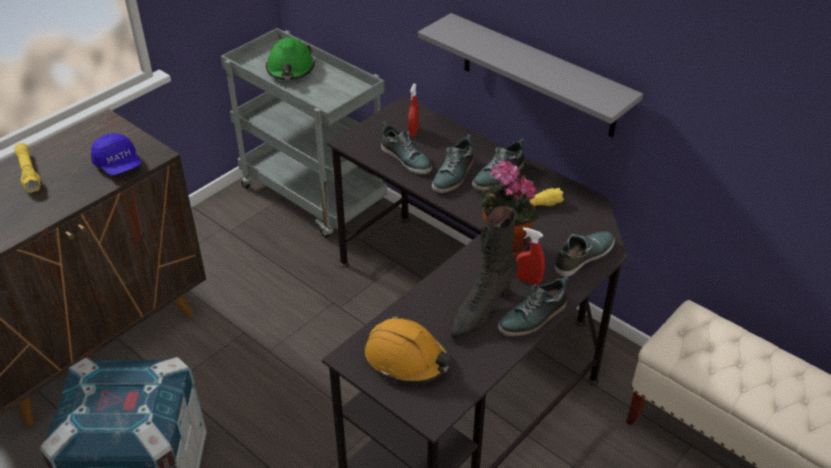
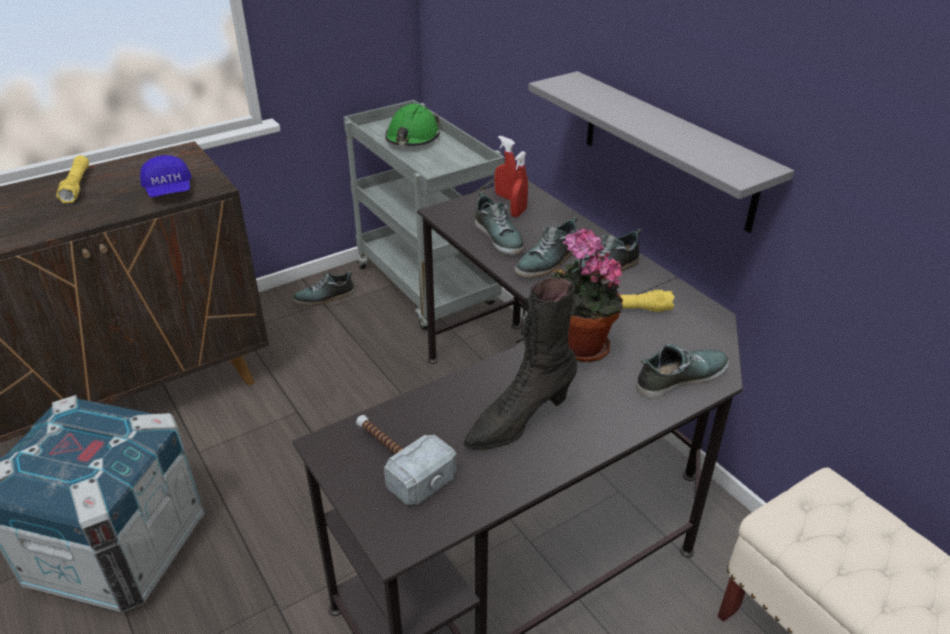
camera: 15 degrees right, 5 degrees down
orange hard hat [365,316,451,384] -> hammer [356,415,457,505]
shoe [498,276,568,336] -> shoe moved to [293,271,354,306]
red spray bottle [516,228,545,285] -> red spray bottle moved to [494,136,518,200]

